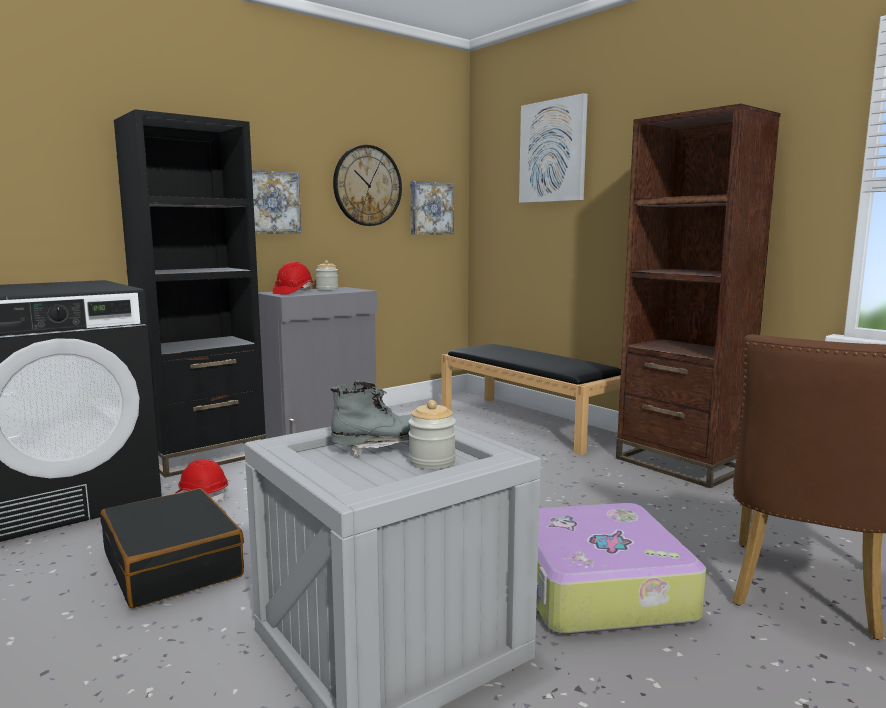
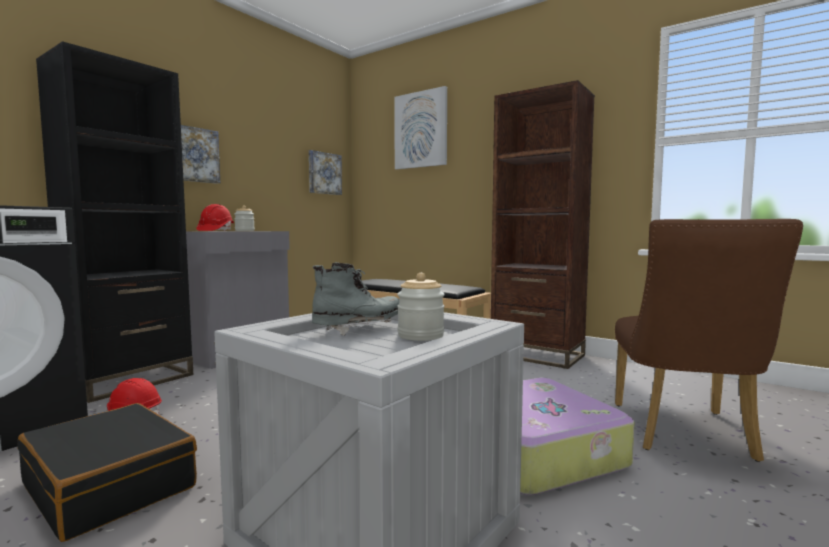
camera: 15 degrees left, 5 degrees down
wall clock [333,145,402,226] -> none

